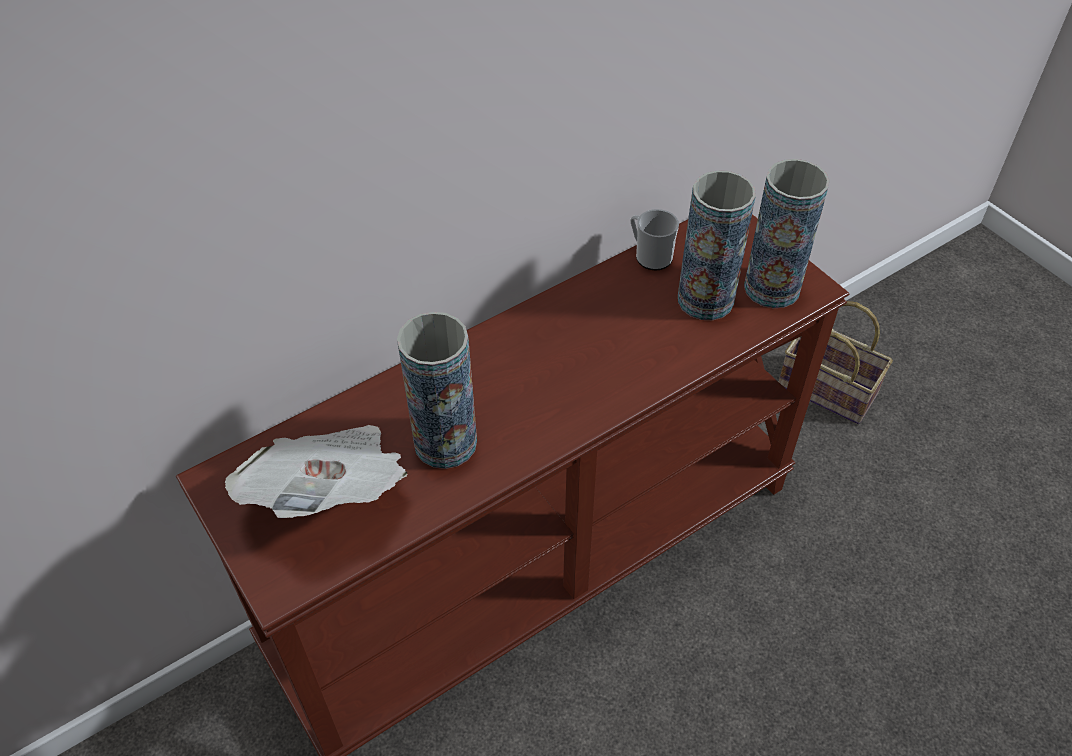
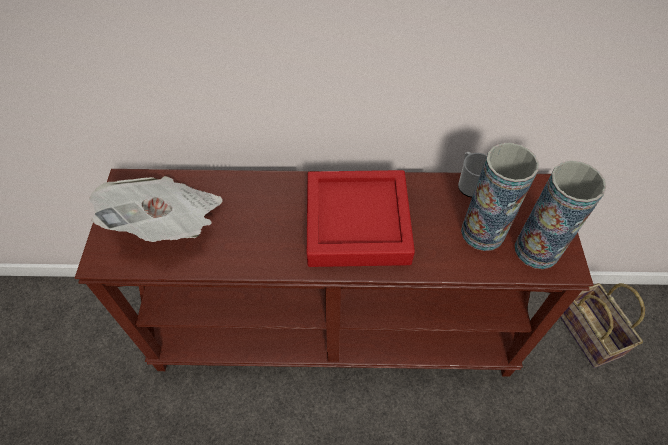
camera: 35 degrees right, 5 degrees up
vase [397,312,477,469] -> none
none -> red tray [307,170,415,267]

